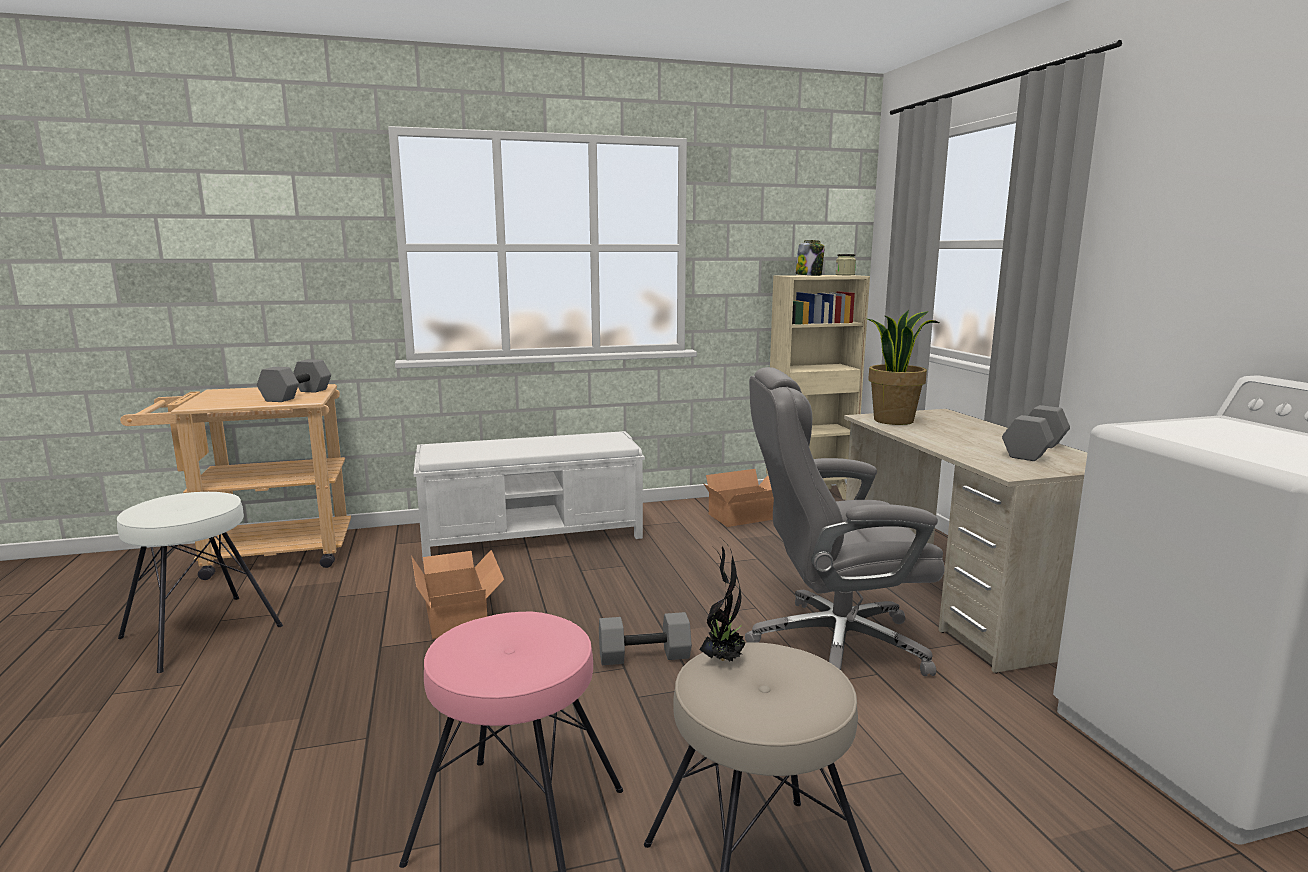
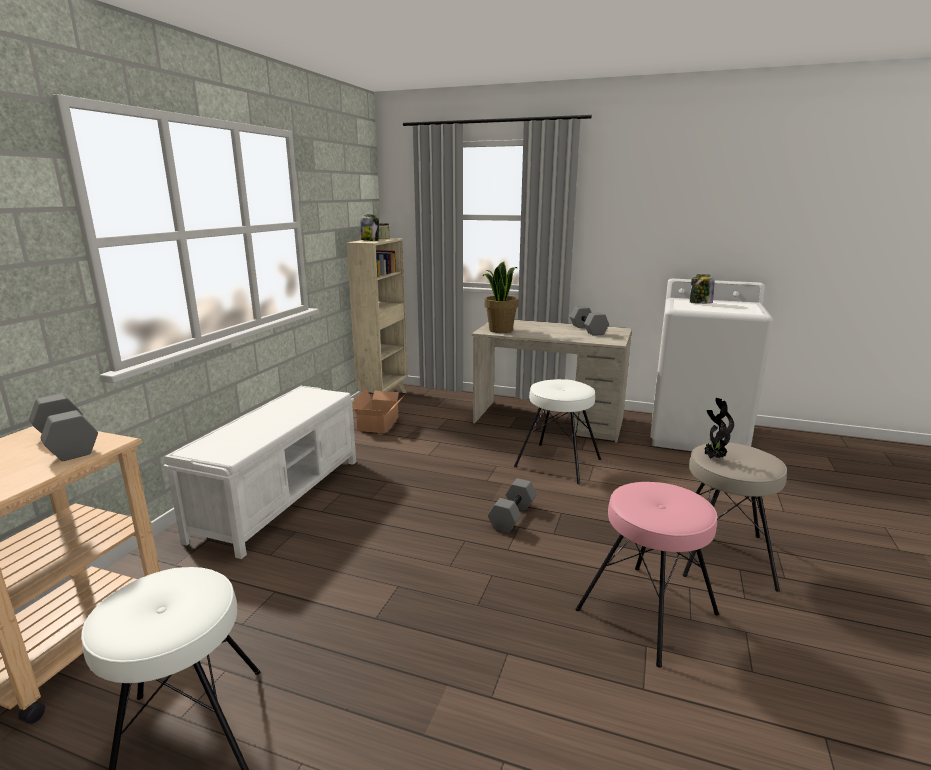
camera: 55 degrees left, 5 degrees up
cardboard box [412,550,504,639] -> none
grey office chair [745,367,945,676] -> white stool [514,379,601,484]
none -> jar [690,274,715,304]

